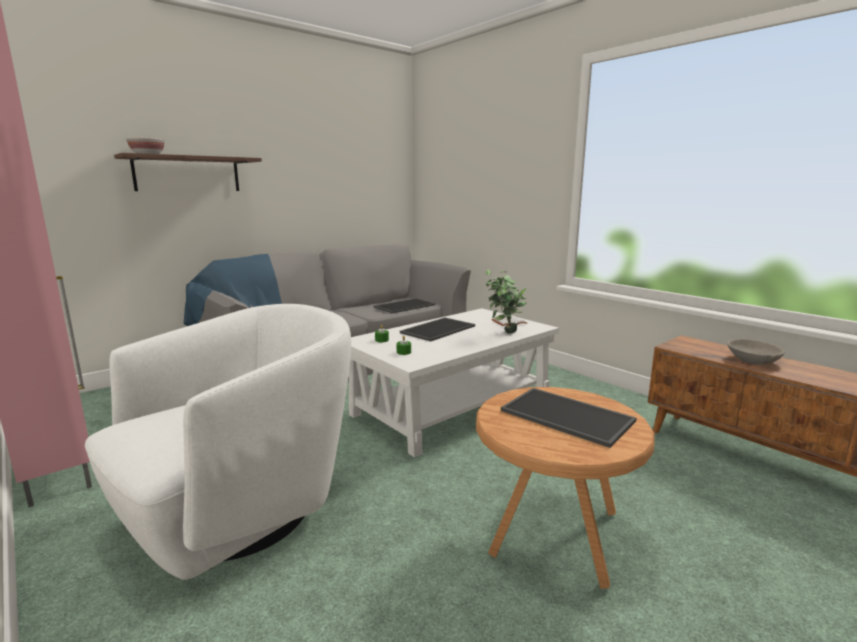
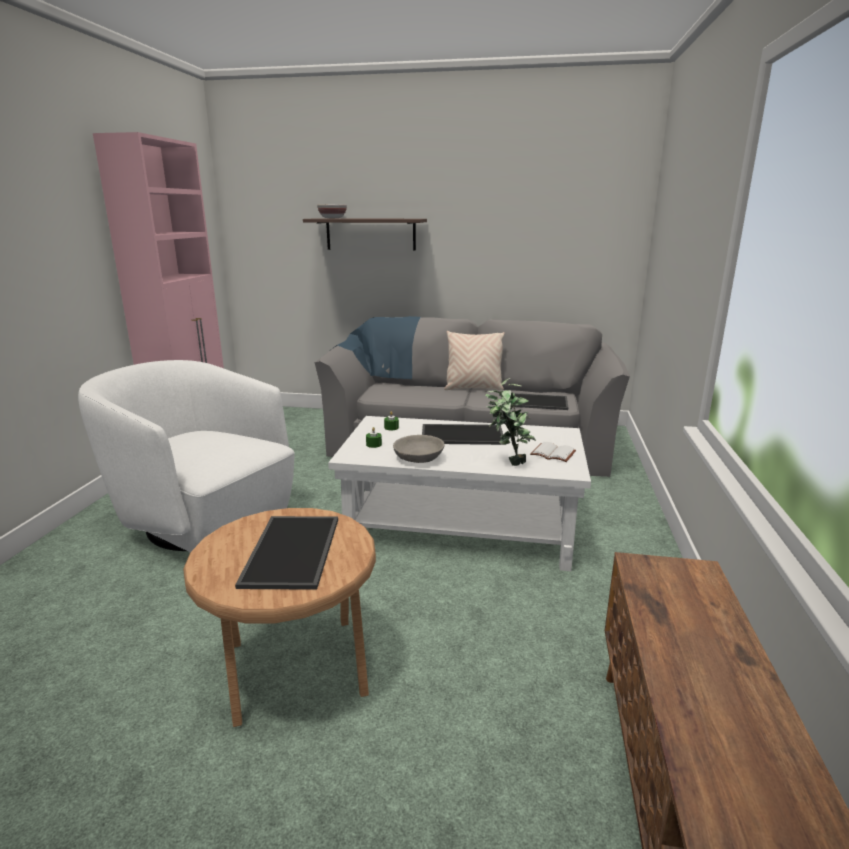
camera: 50 degrees right, 5 degrees up
white armchair [85,304,351,580] -> white armchair turned 150 degrees counterclockwise [78,360,295,553]
grey bowl [727,339,785,365] -> grey bowl moved to [393,435,445,463]
none -> beige pillow [444,331,505,390]

